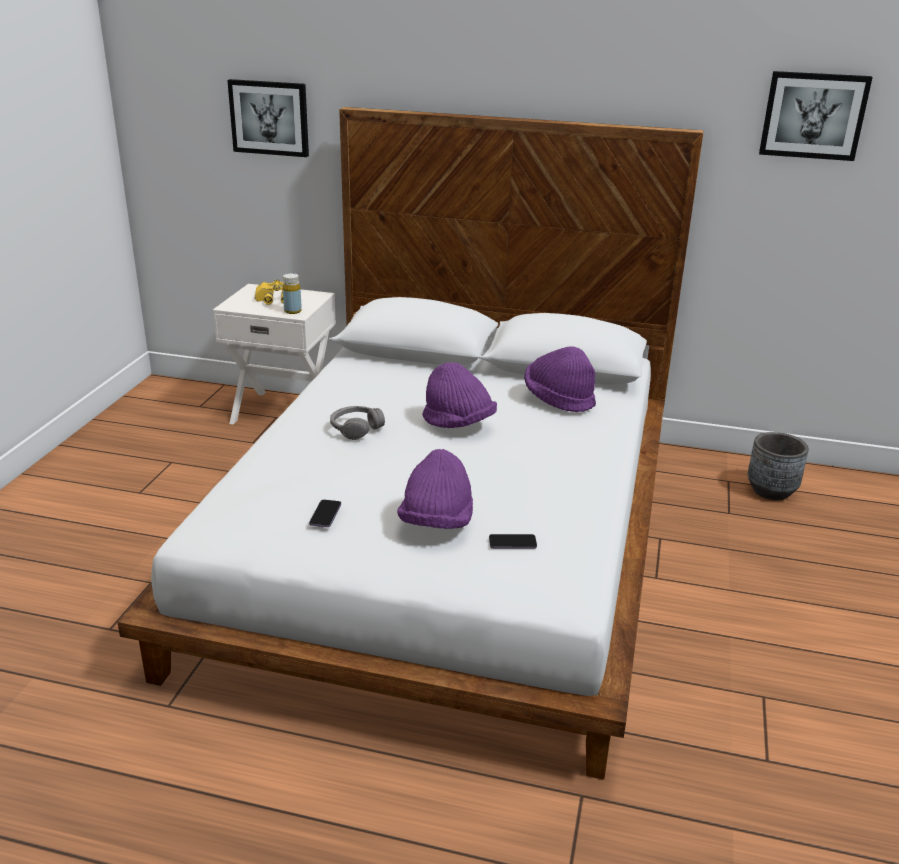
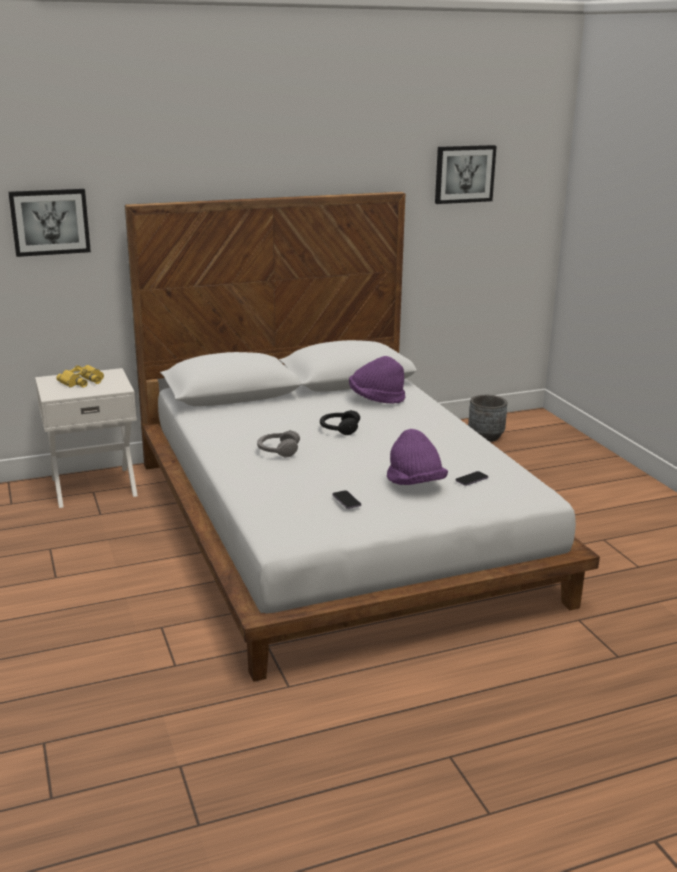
camera: 35 degrees left, 5 degrees down
yellow bottle [283,273,302,314] -> none
purple hat [422,362,497,428] -> black headphones [320,410,360,435]

